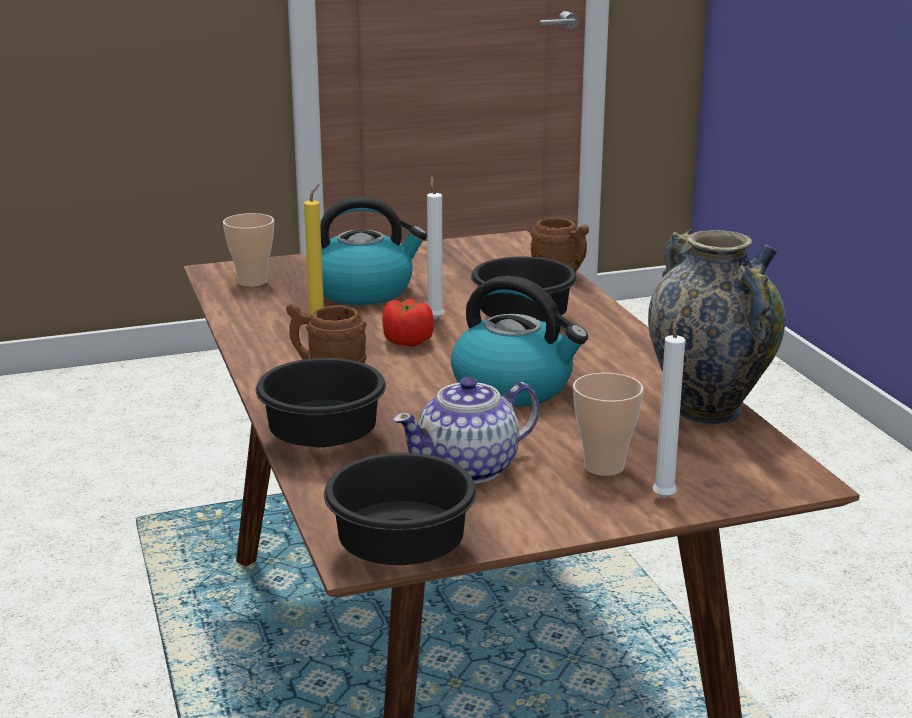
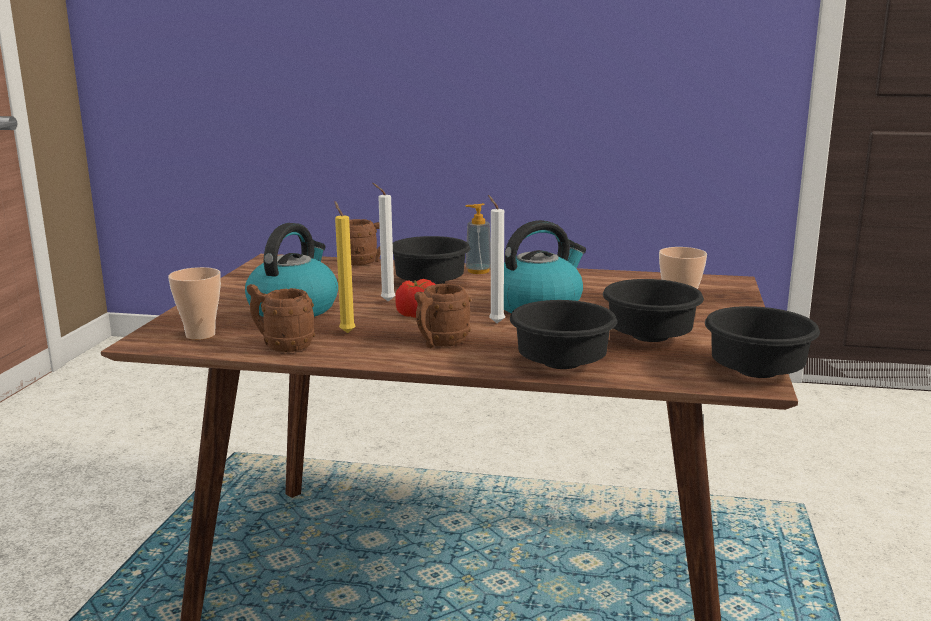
camera: 60 degrees left, 5 degrees down
teapot [393,377,540,484] -> black bowl [603,279,704,342]
vase [648,229,785,425] -> none
white candle [653,313,685,498] -> white candle moved to [488,195,505,323]
none -> brown mug [247,284,315,352]
none -> soap dispenser [465,203,491,274]

